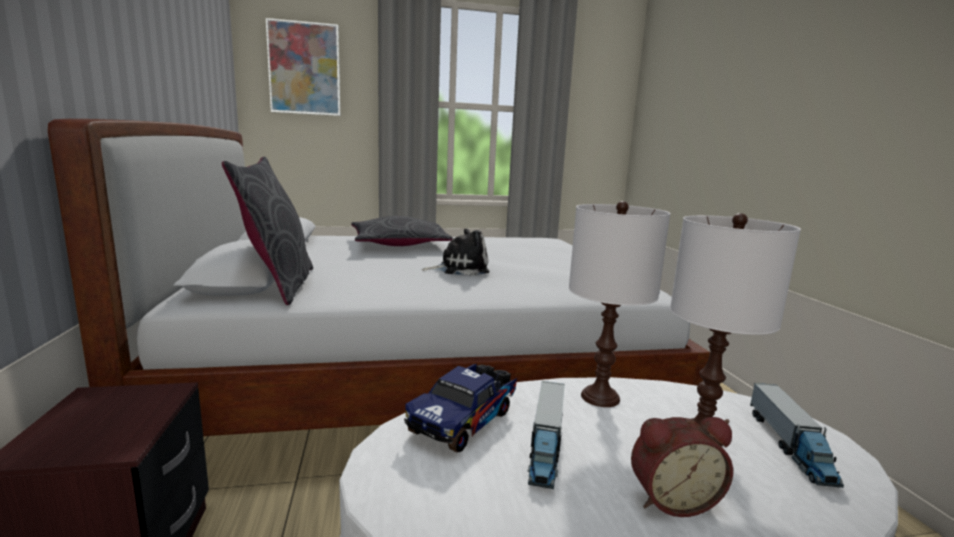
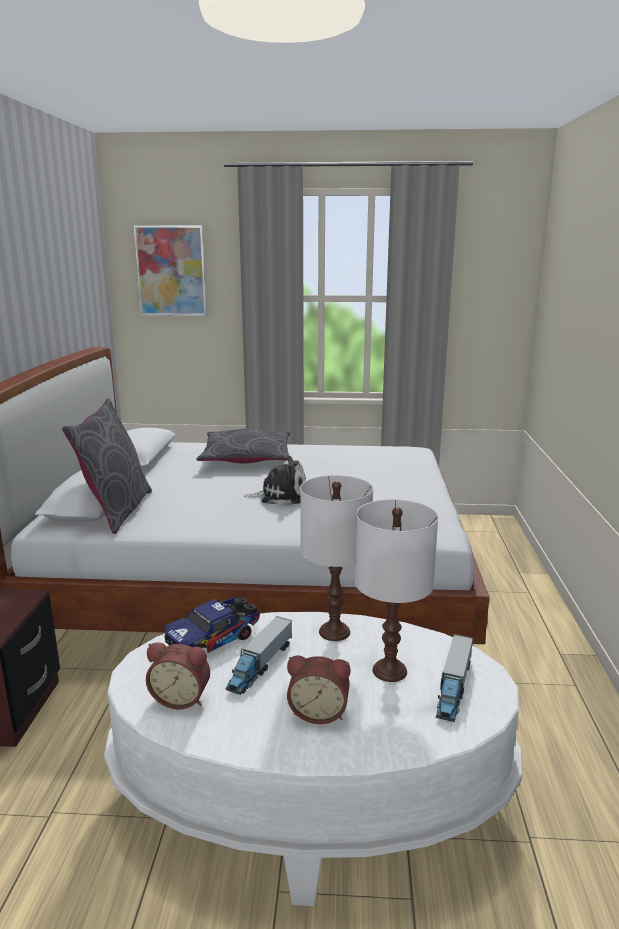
camera: 15 degrees right, 5 degrees up
none -> alarm clock [146,642,210,709]

